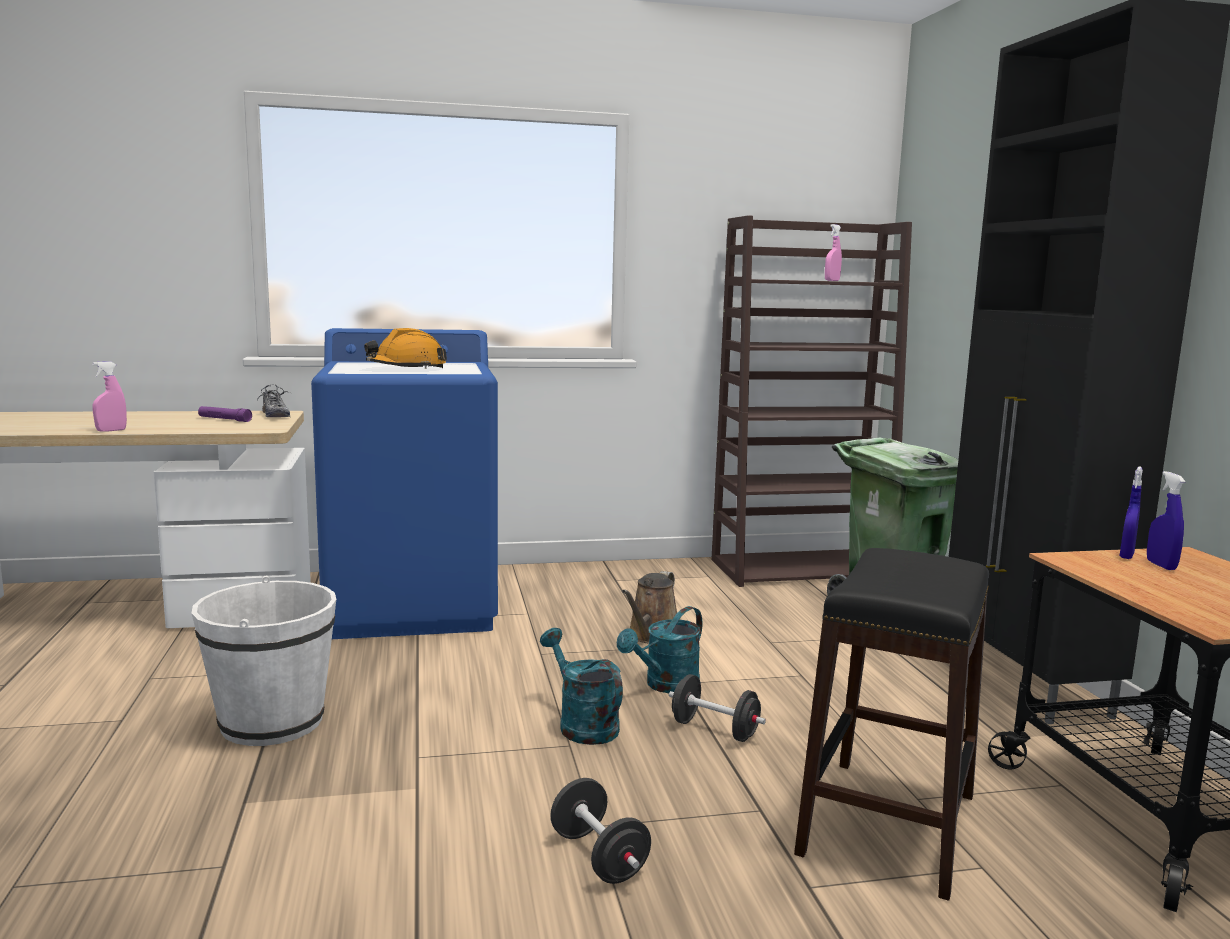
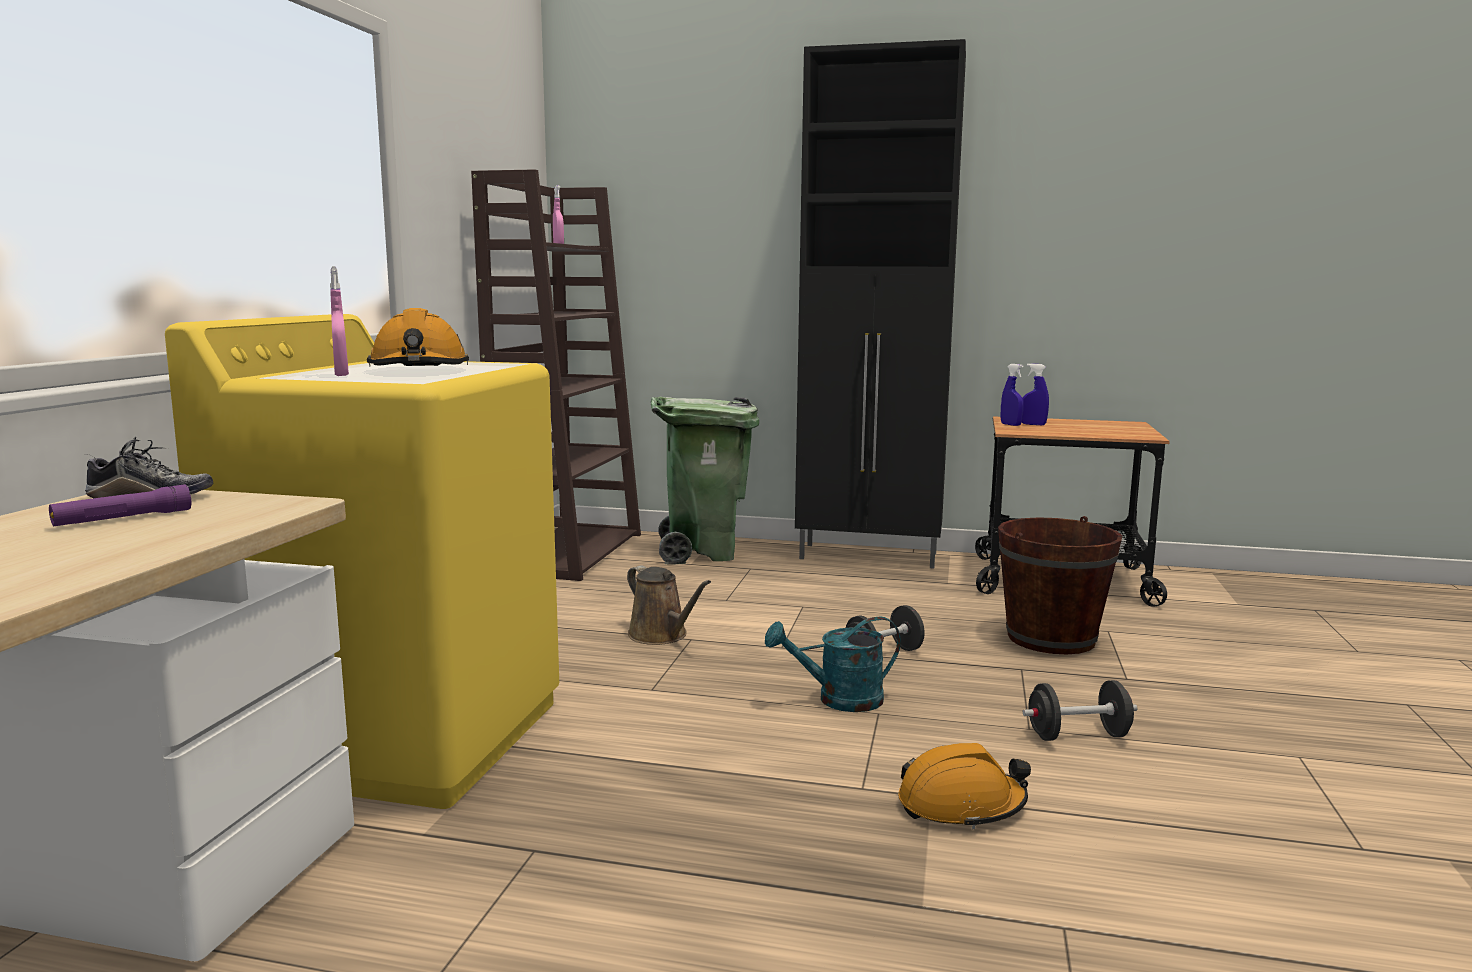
camera: 65 degrees left, 0 degrees up
pink spray bottle [93,361,127,432] -> pink spray bottle moved to [330,266,349,376]
white bucket [192,576,336,746] -> none
blue washing machine [311,328,498,639] -> yellow washing machine [165,314,559,809]
turquoise watering can [617,606,702,693] -> none
black stool [794,548,989,901] -> brown bucket [998,516,1122,654]
none -> orange hard hat [898,743,1031,829]

